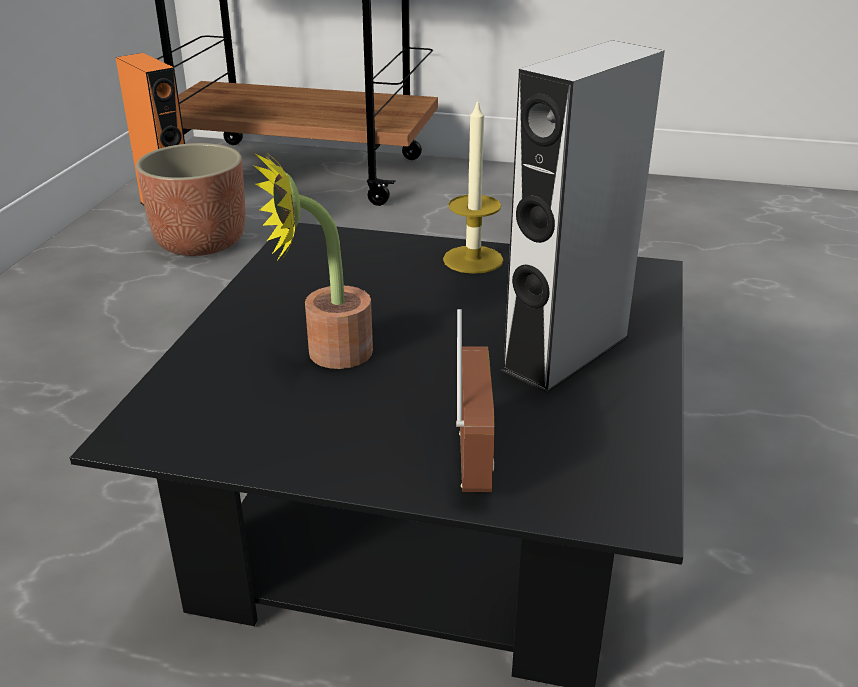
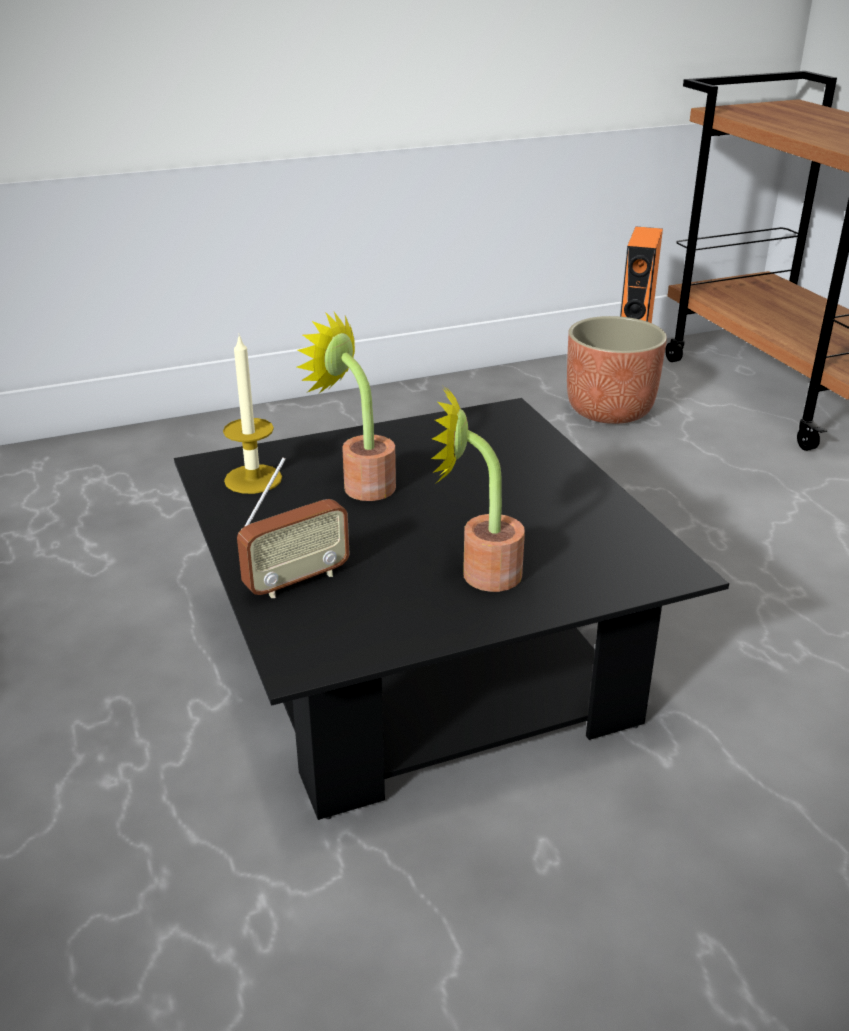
camera: 55 degrees right, 0 degrees up
candle [443,98,503,274] -> candle moved to [223,333,282,494]
grey speaker [500,40,665,393] -> potted plant [431,386,525,592]

